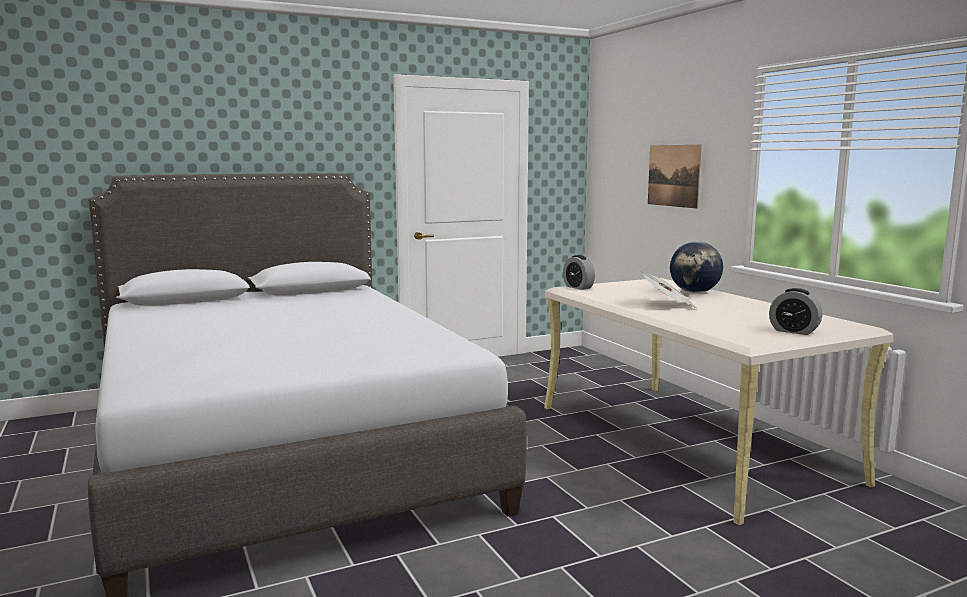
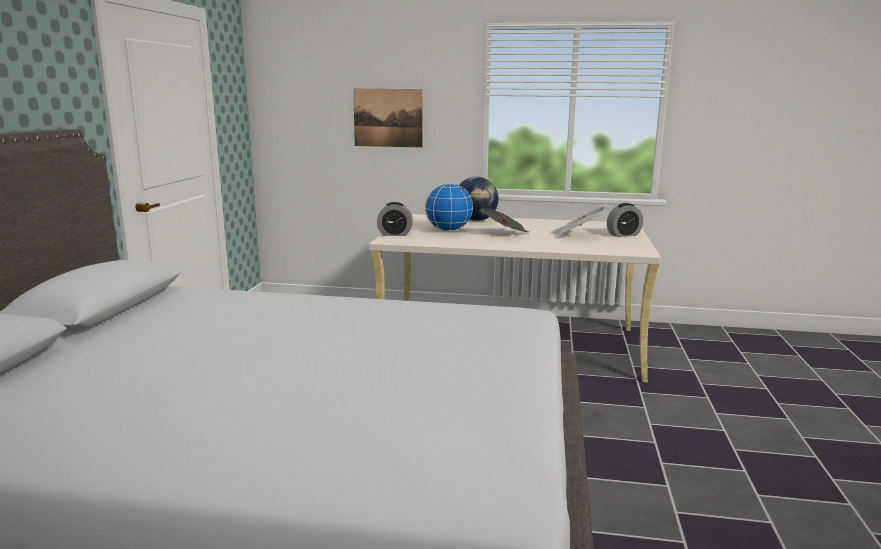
camera: 55 degrees left, 5 degrees up
none -> globe [425,183,473,231]
none -> newspaper [551,207,606,235]

